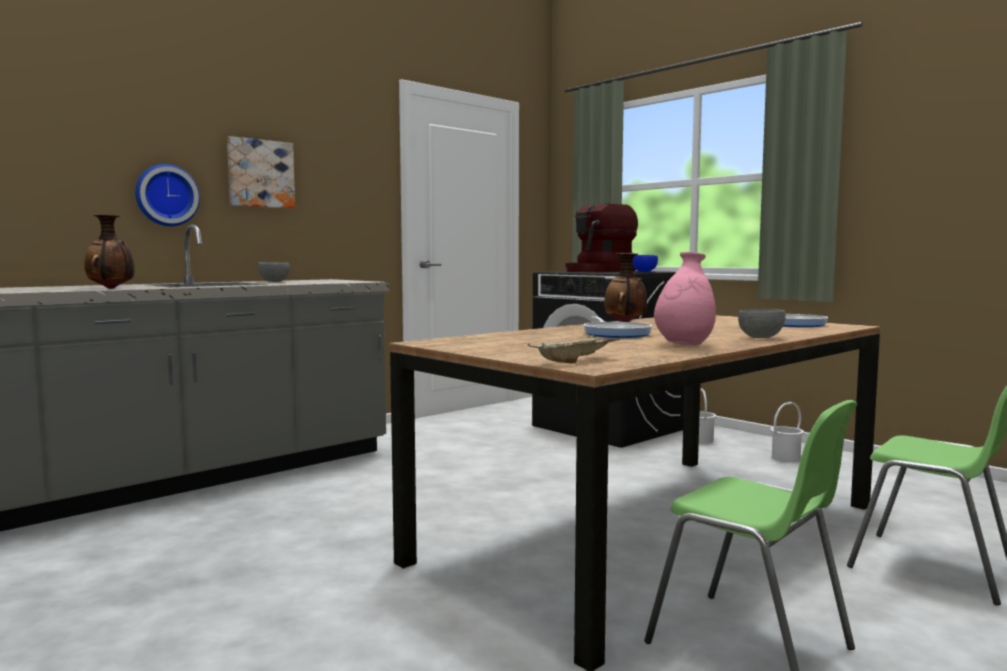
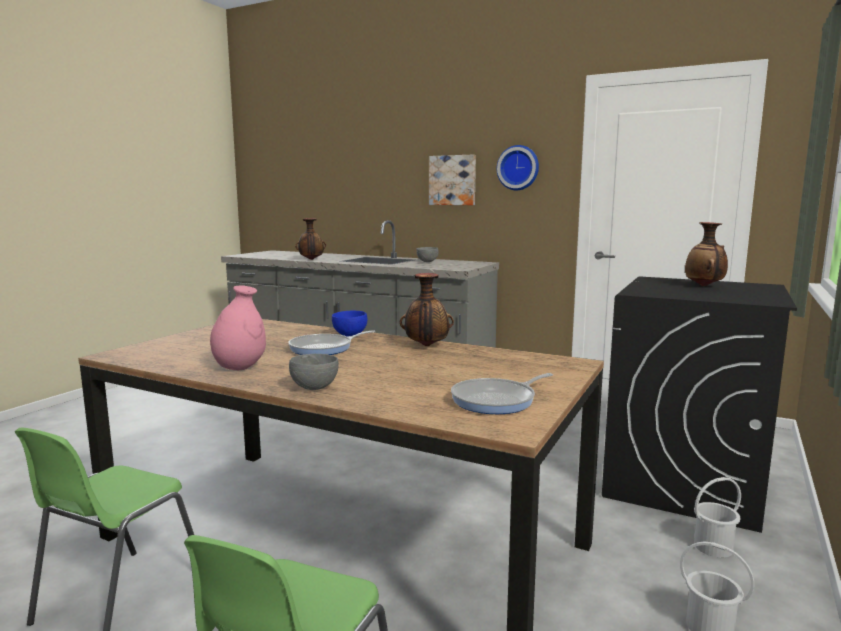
camera: 70 degrees right, 5 degrees up
wall clock [135,164,200,226] -> wall clock moved to [496,145,539,190]
beige tray [528,334,620,363] -> none
coffee machine [565,203,638,272] -> vase [685,222,728,286]
blue bowl [632,255,658,272] -> blue bowl moved to [332,311,367,336]

